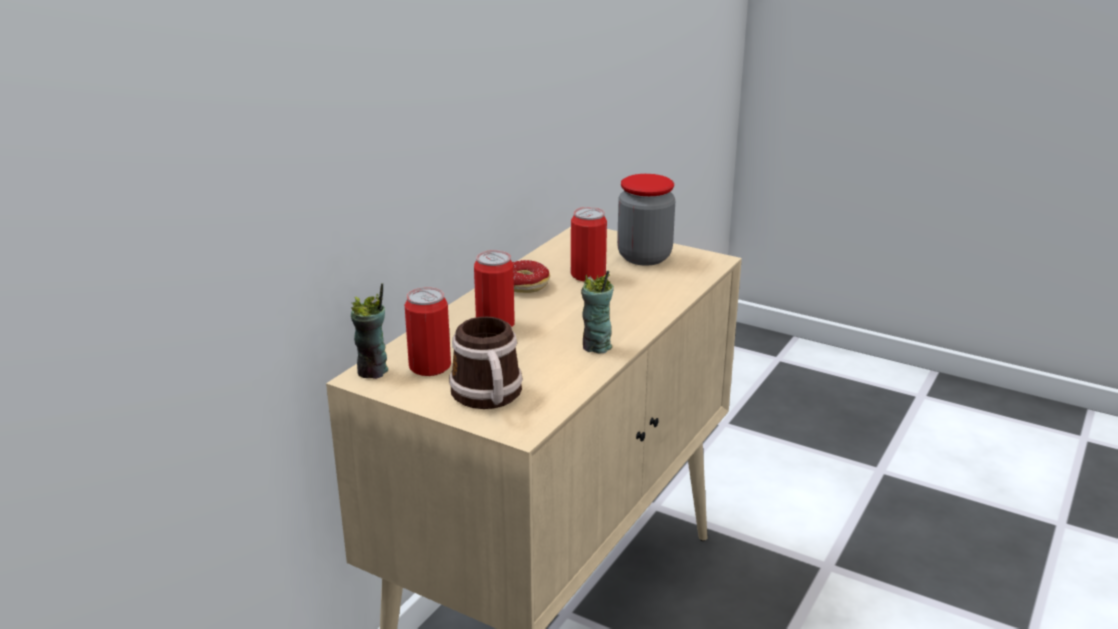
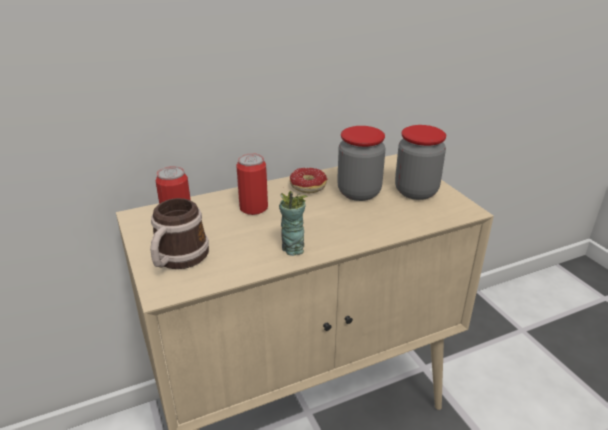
camera: 35 degrees right, 5 degrees up
cup [351,283,388,379] -> none
can [571,207,607,281] -> jar [337,126,386,201]

